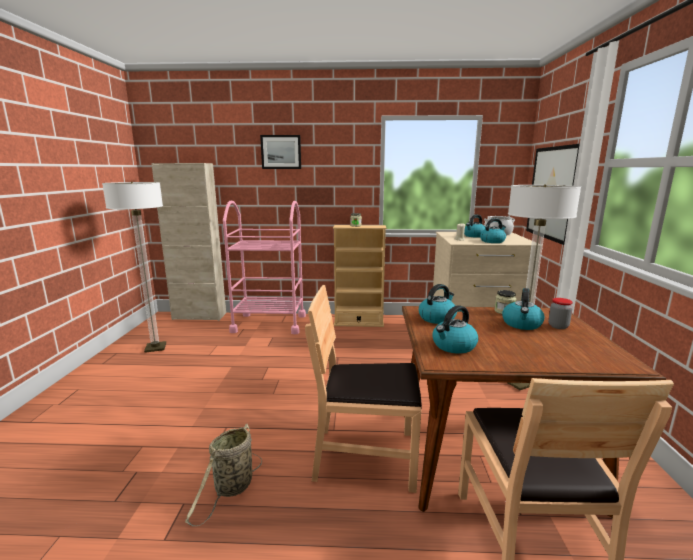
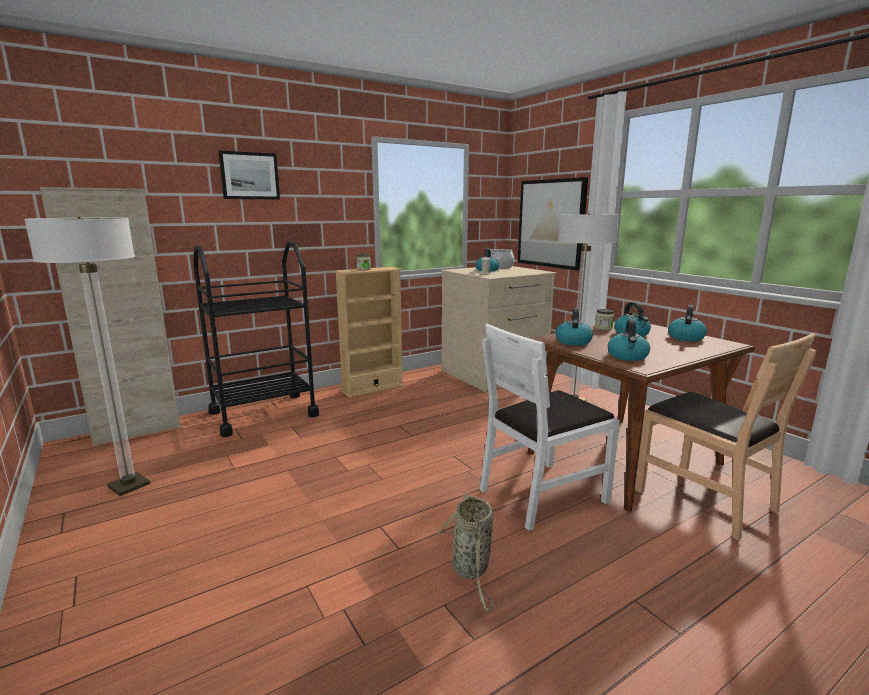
camera: 35 degrees left, 0 degrees up
pink cart [223,201,306,334] -> black cart [194,241,319,437]
brown chair [305,285,422,493] -> white chair [480,324,620,531]
kettle [480,218,506,243] -> kettle moved to [668,305,707,341]
jar [548,298,573,329] -> none

